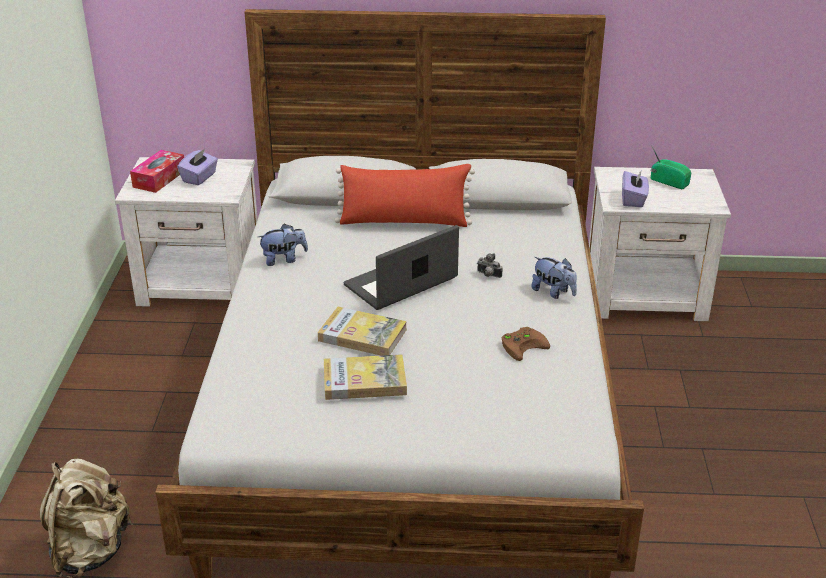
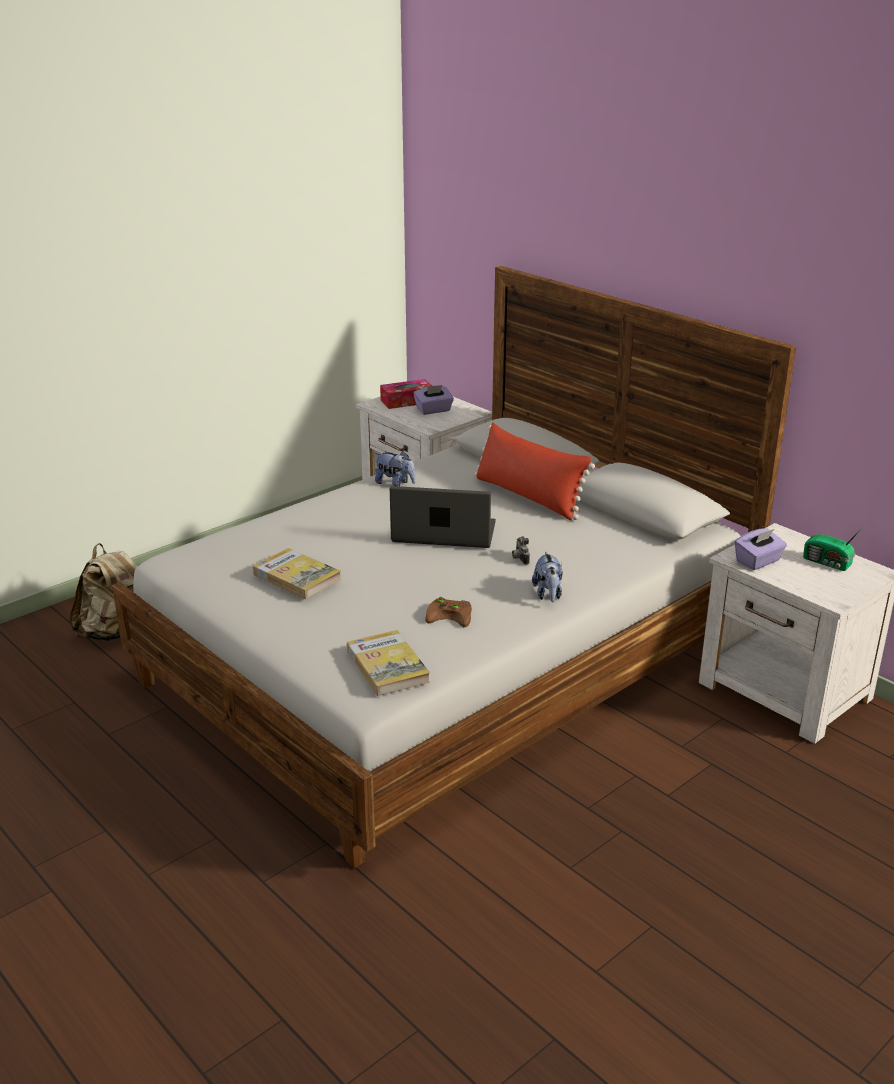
camera: 45 degrees right, 5 degrees down
book [318,307,407,356] -> book moved to [347,630,430,696]
radio [651,145,691,189] -> radio turned 135 degrees clockwise [803,526,864,571]

